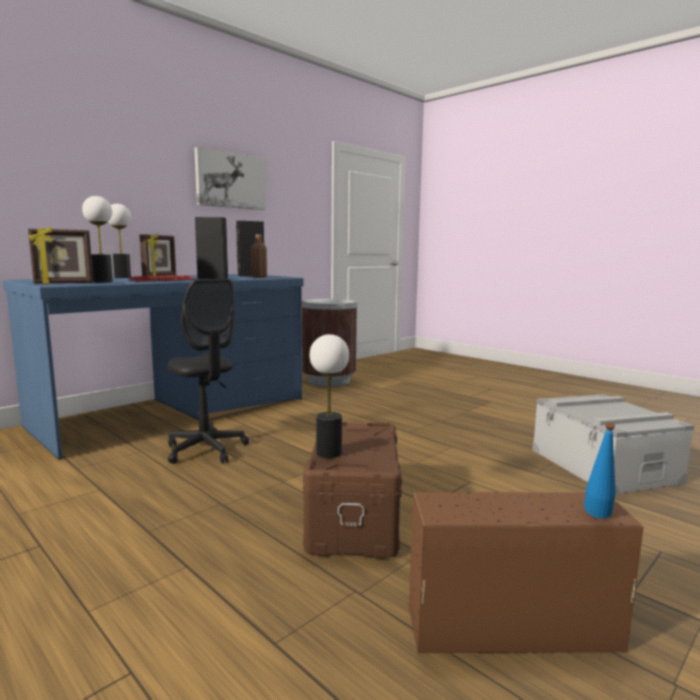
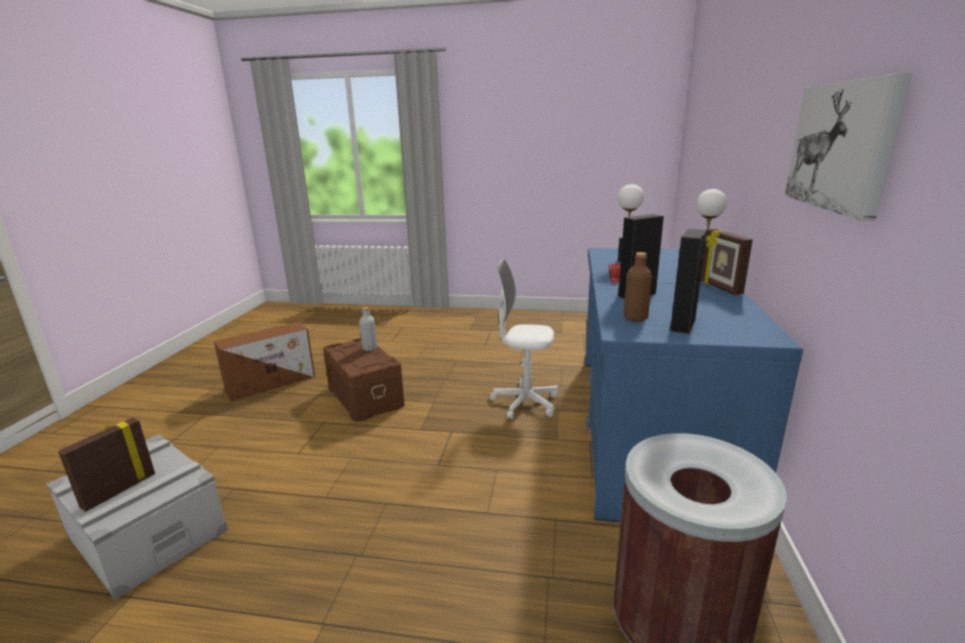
camera: 145 degrees right, 10 degrees up
picture frame [28,227,93,284] -> picture frame moved to [58,418,155,512]
black office chair [168,279,249,464] -> white office chair [490,259,558,419]
table lamp [310,334,349,458] -> grey bottle [359,307,378,351]
blue bottle [584,422,616,518] -> none

